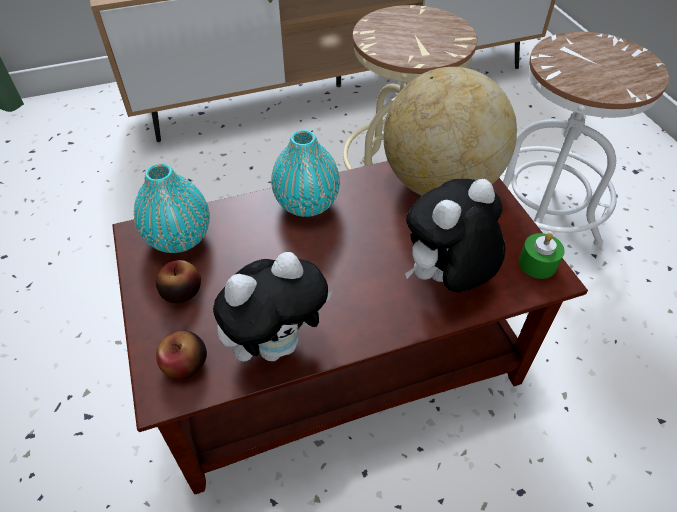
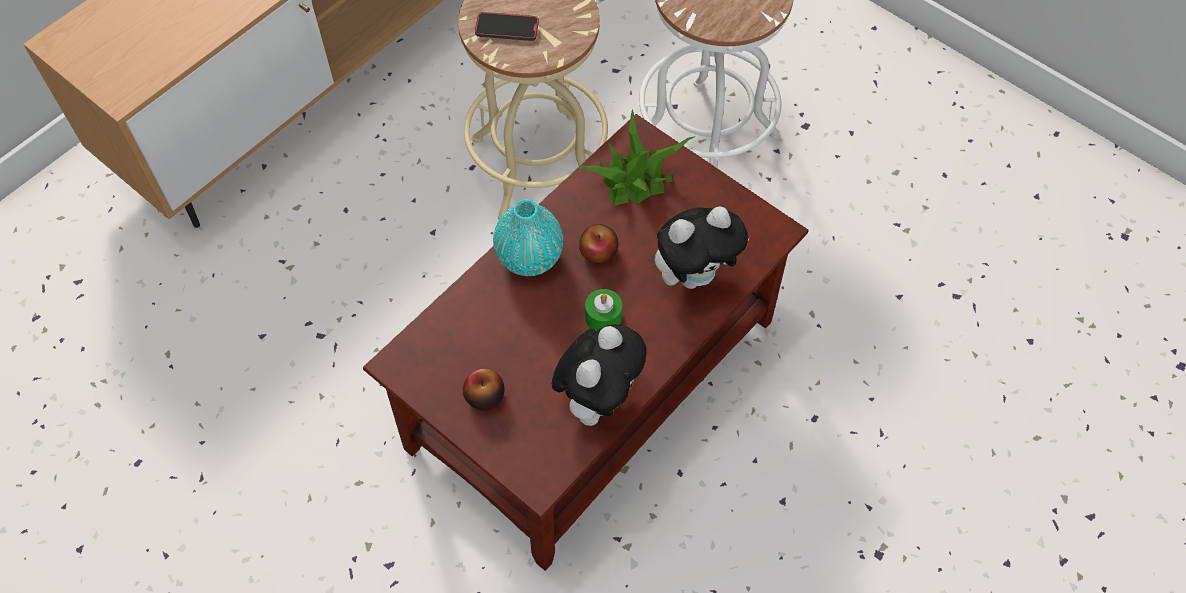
camera: 30 degrees left, 10 degrees up
turquoise vase [134,164,210,253] -> none
apple [156,330,207,379] -> apple moved to [579,224,618,263]
globe [383,67,517,196] -> potted plant [578,109,696,206]
plush toy [405,179,506,292] -> plush toy turned 135 degrees counterclockwise [655,207,750,289]
green candle [519,233,565,279] -> green candle moved to [585,289,622,331]
none -> phone [475,12,539,41]

